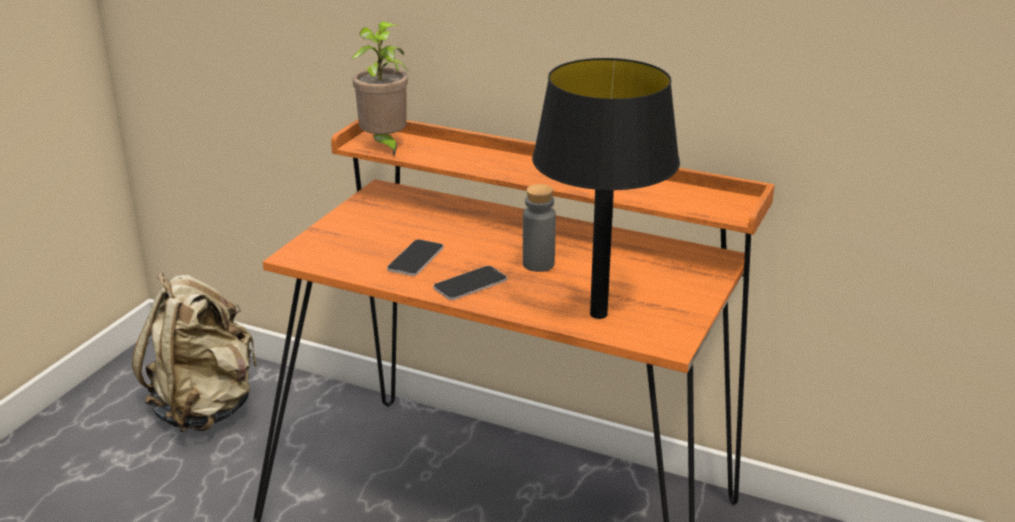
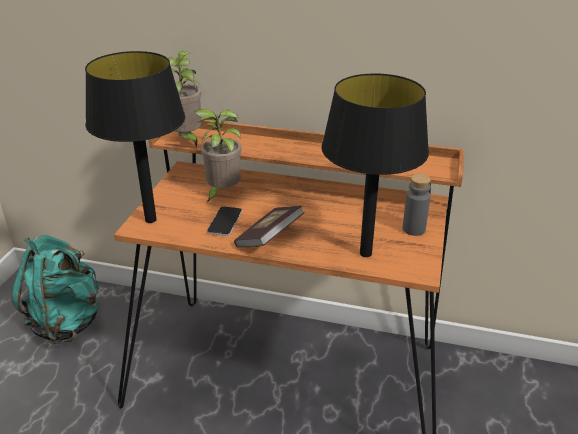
camera: 10 degrees left, 5 degrees up
beige backpack [132,273,257,432] -> turquoise backpack [12,235,99,344]
phone [433,266,507,300] -> book [234,206,305,248]
grey bottle [523,184,556,272] -> grey bottle moved to [403,174,431,236]
none -> black table lamp [85,51,185,223]
none -> potted plant [194,109,242,202]

